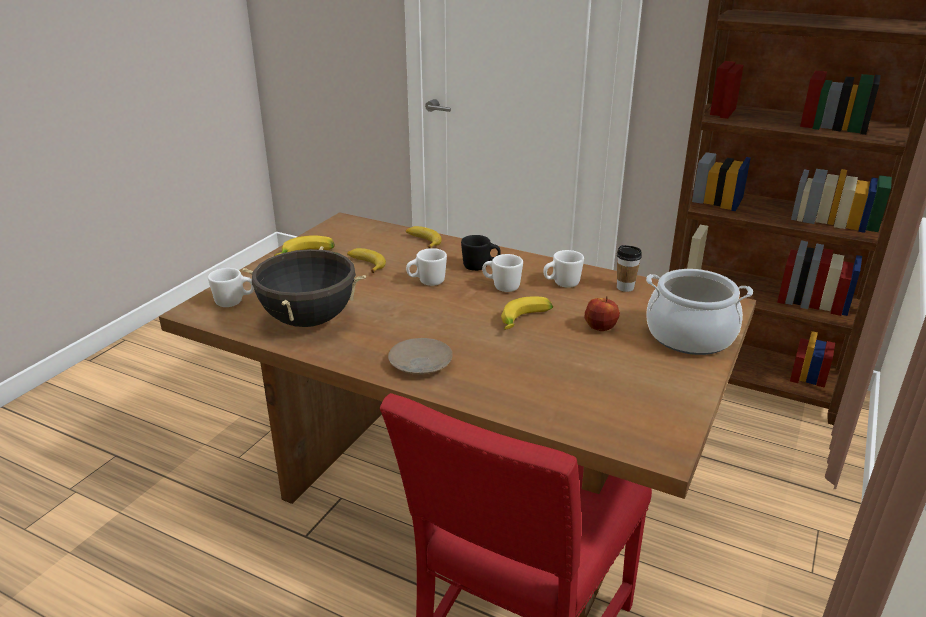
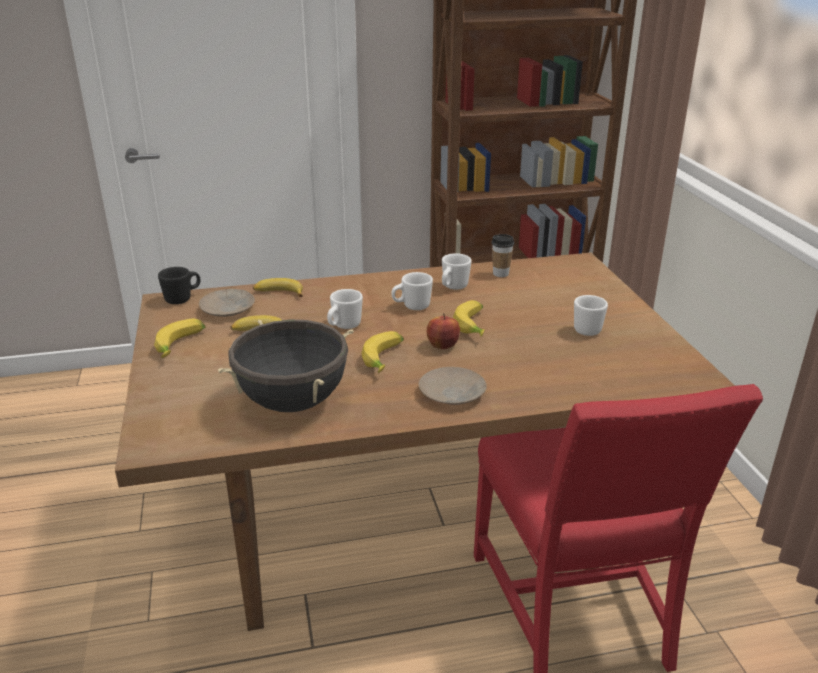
camera: 40 degrees left, 0 degrees up
white mug [208,268,254,307] -> white mug moved to [574,295,608,336]
black mug [461,235,501,271] -> black mug moved to [158,267,200,304]
apple [585,296,620,331] -> apple moved to [427,313,460,349]
cooking pot [646,269,753,355] -> none
none -> beige plate [199,289,255,317]
none -> banana [362,331,404,373]

